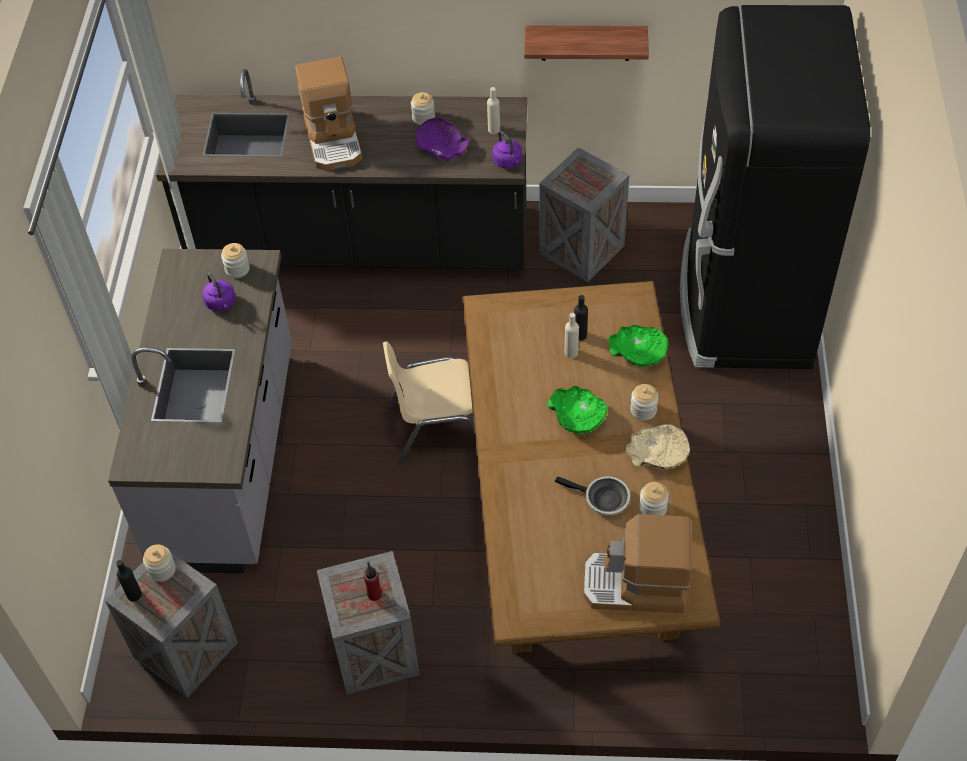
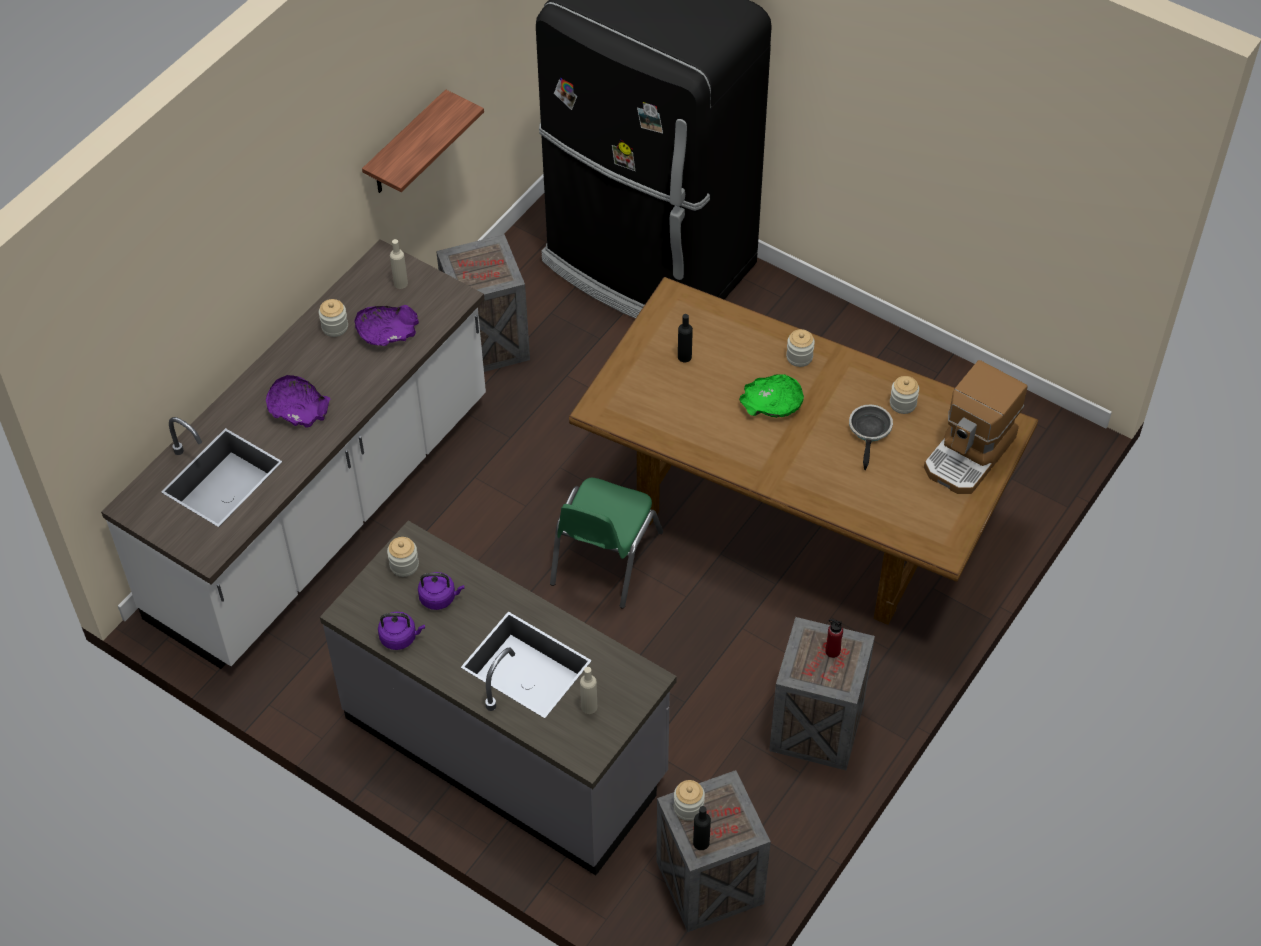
camera: 60 degrees left, 0 degrees up
black counter [156,69,527,270] -> white counter [101,239,486,669]
coffee machine [295,57,362,171] -> purple bowl [266,375,330,428]
beige chair [383,341,474,463] -> green chair [550,478,663,609]
purple kettle [492,131,522,168] -> purple kettle moved to [378,612,425,650]
frying pan [555,476,630,515] -> frying pan turned 45 degrees counterclockwise [849,404,893,470]
beige bottle [565,313,579,358] -> beige bottle moved to [580,667,597,714]
green bowl [608,325,669,367] -> none
beige bowl [625,424,690,470] -> none

